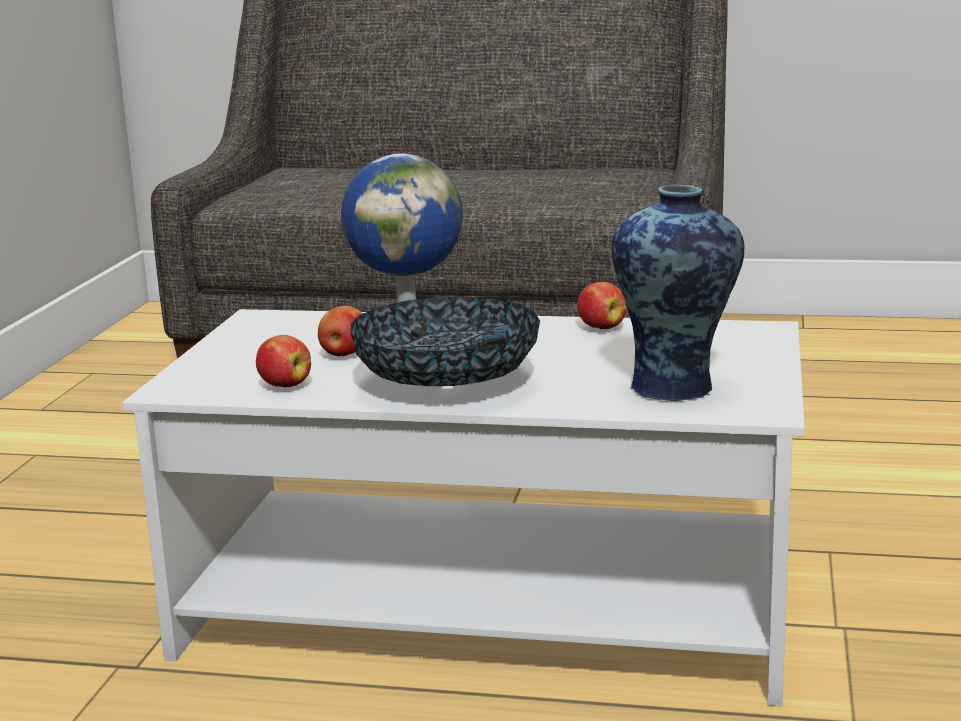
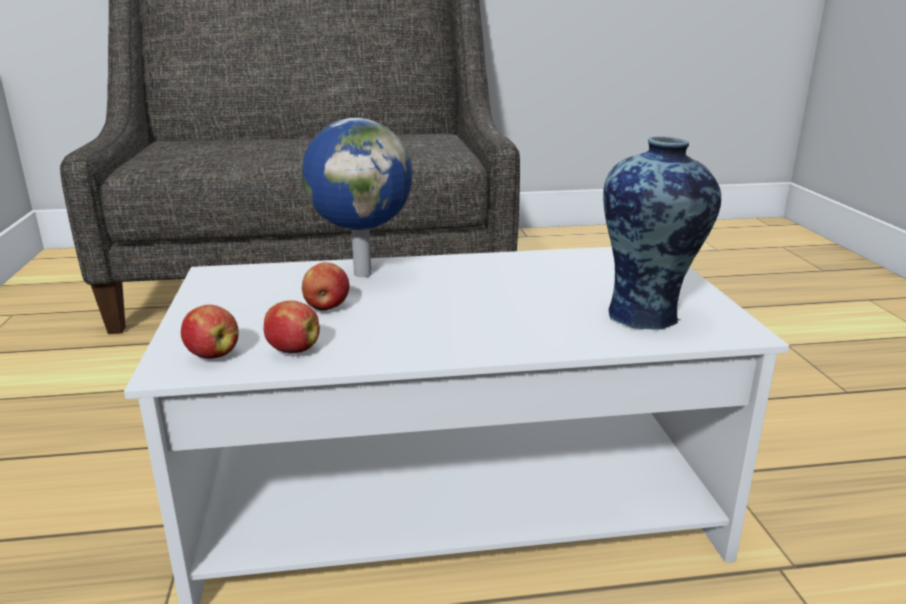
camera: 20 degrees left, 5 degrees up
bowl [351,297,540,386] -> none
apple [577,282,627,329] -> apple moved to [181,305,239,359]

